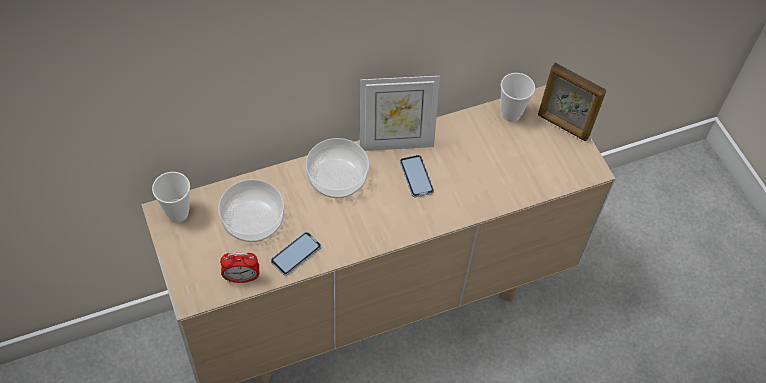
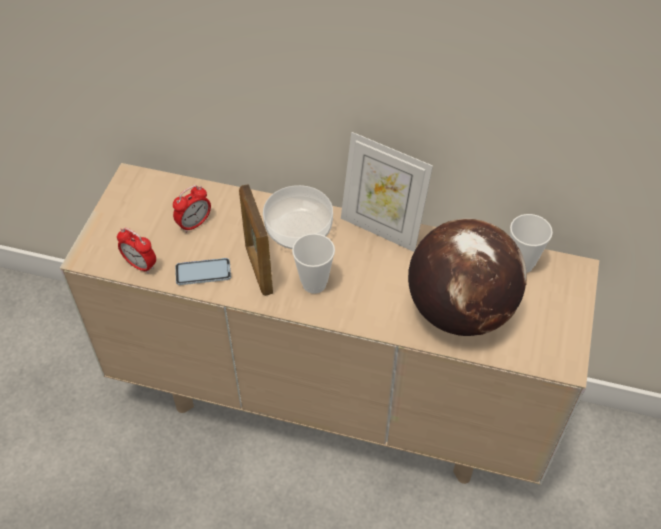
camera: 40 degrees right, 5 degrees down
cup [152,172,190,223] -> cup moved to [292,233,335,294]
bowl [218,179,284,242] -> alarm clock [173,185,211,233]
phone [400,155,434,198] -> none
picture frame [538,63,607,141] -> picture frame moved to [239,184,273,296]
none -> globe [408,218,527,336]

